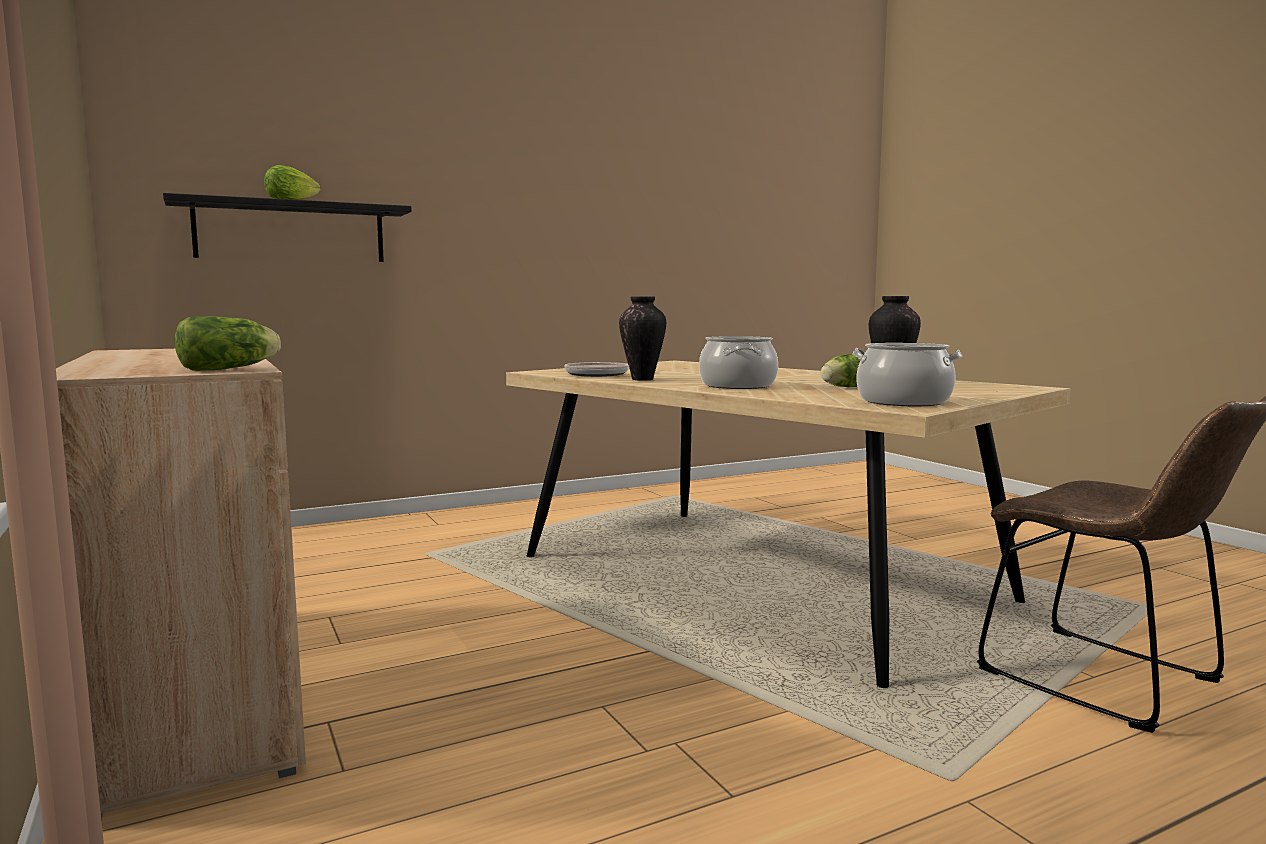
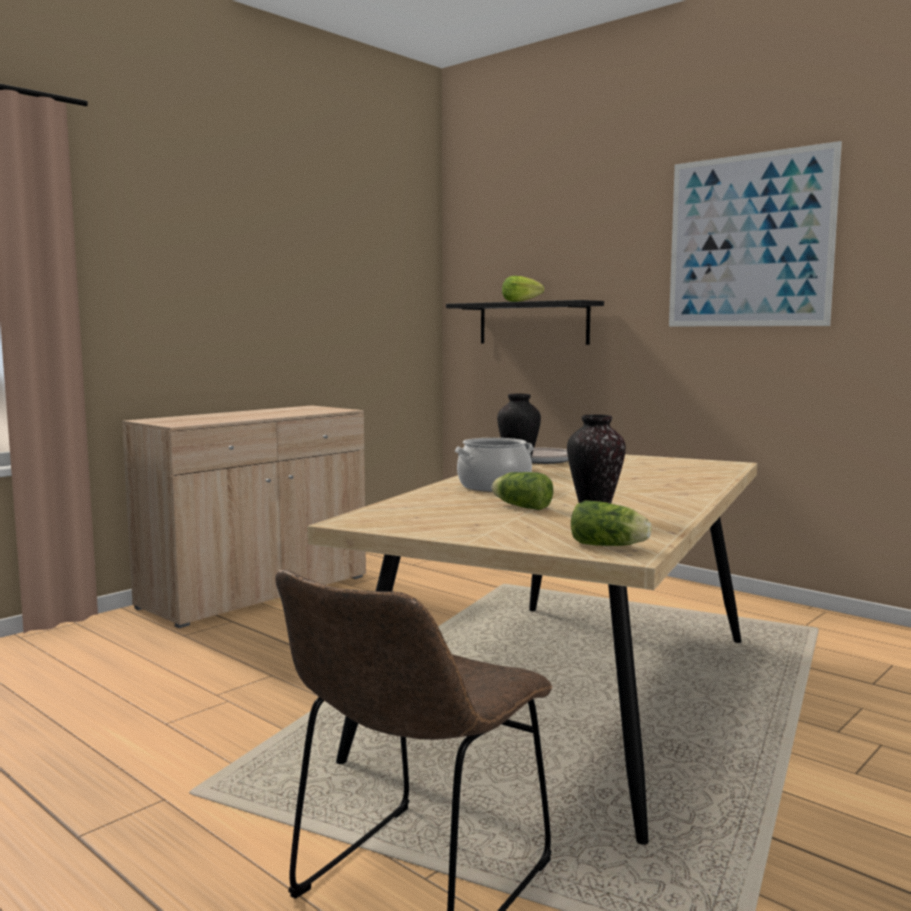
camera: 70 degrees right, 0 degrees up
lettuce [175,316,281,371] -> lettuce moved to [571,500,652,546]
cooking pot [852,343,962,406] -> none
none -> picture [669,141,842,326]

